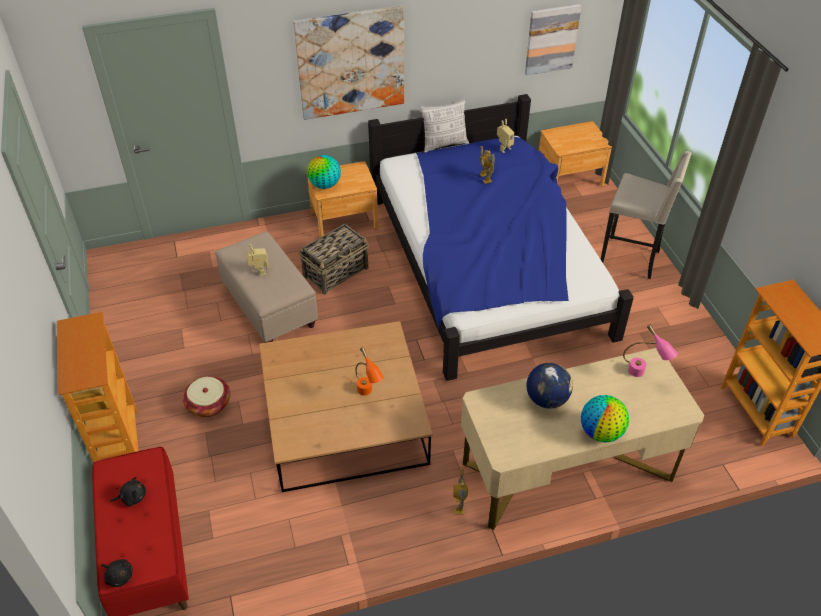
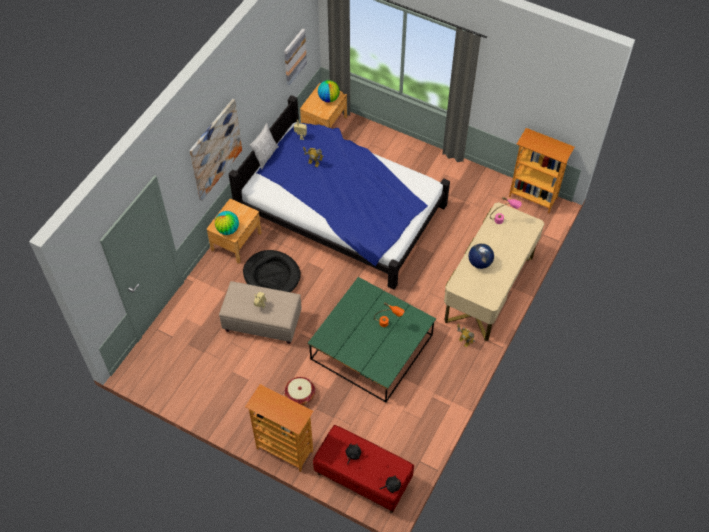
camera: 45 degrees left, 10 degrees up
brown coffee table [259,321,433,492] -> green coffee table [308,277,436,402]
basket [299,224,369,295] -> black dog bed [243,250,301,292]
globe [581,395,629,442] -> globe moved to [318,80,340,102]
beige stool [601,151,692,279] -> none

